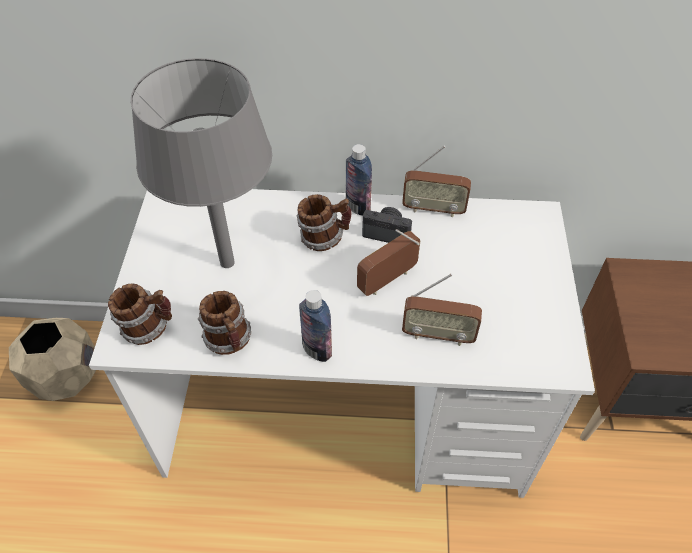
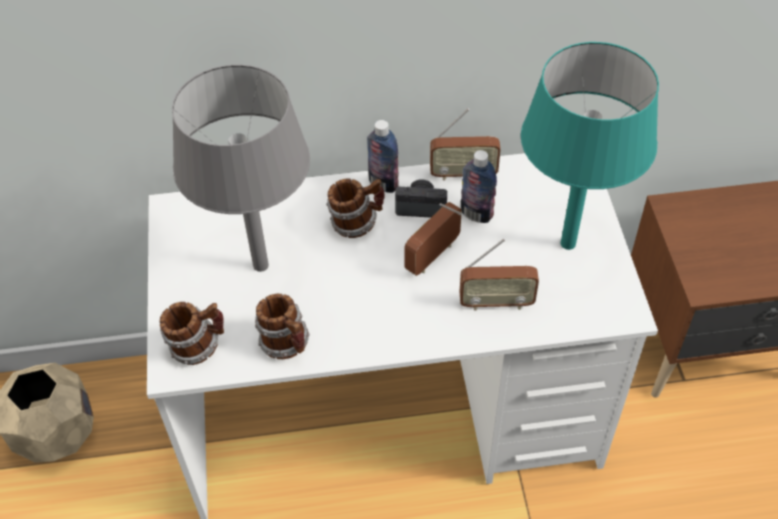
camera: 10 degrees left, 0 degrees up
bottle [299,290,332,362] -> bottle moved to [461,150,497,223]
none -> turquoise table lamp [521,42,659,250]

